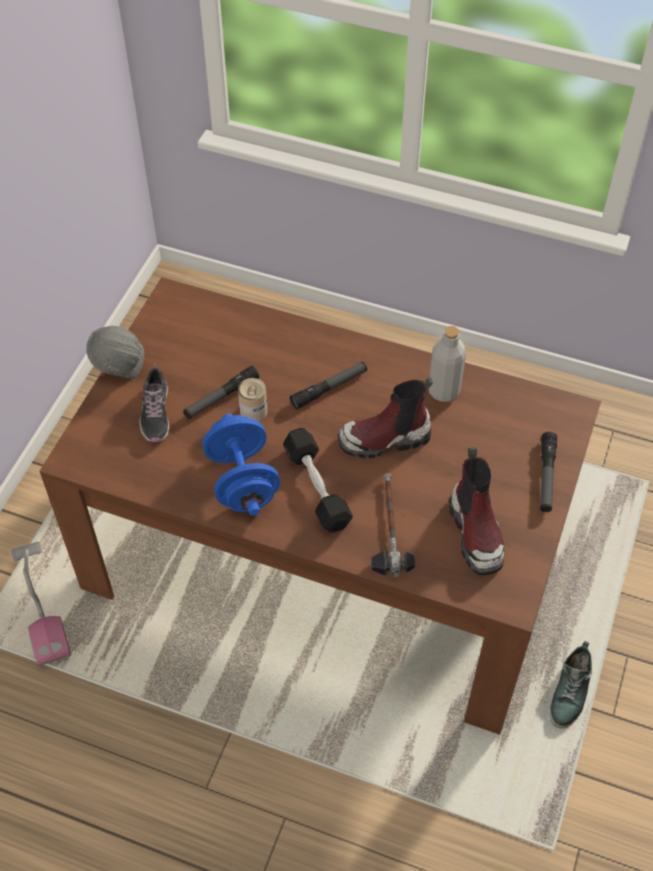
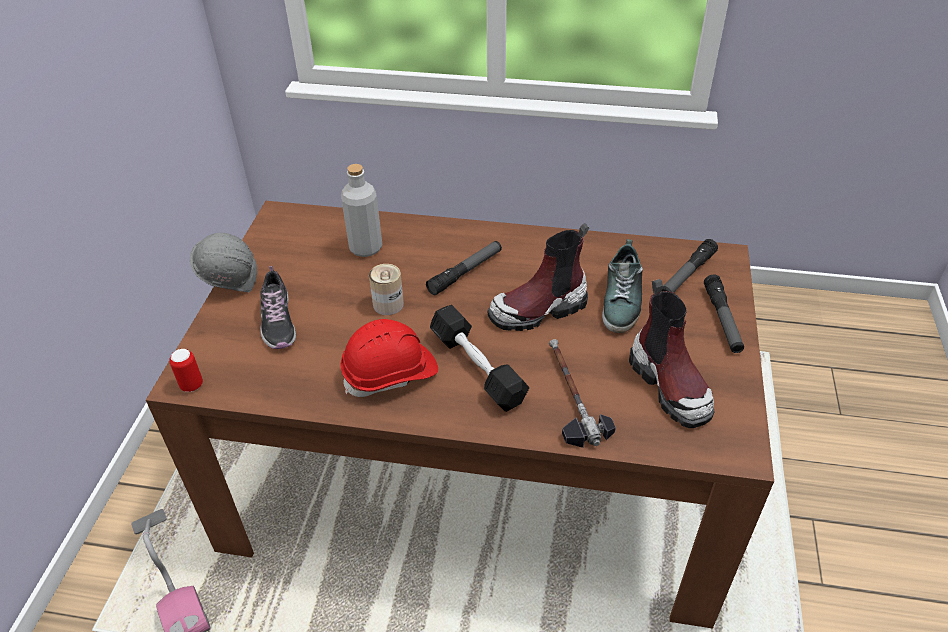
camera: 10 degrees left, 10 degrees down
flashlight [183,366,259,419] -> flashlight moved to [662,239,718,293]
blue dumbbell [202,414,280,516] -> red hard hat [340,319,438,397]
grey bottle [429,326,466,402] -> grey bottle moved to [341,164,383,257]
shoe [549,641,592,729] -> shoe moved to [602,239,643,333]
none -> can [169,349,203,392]

